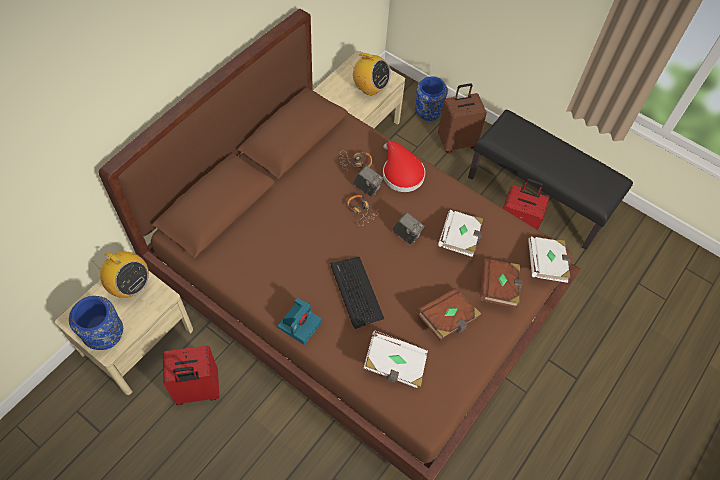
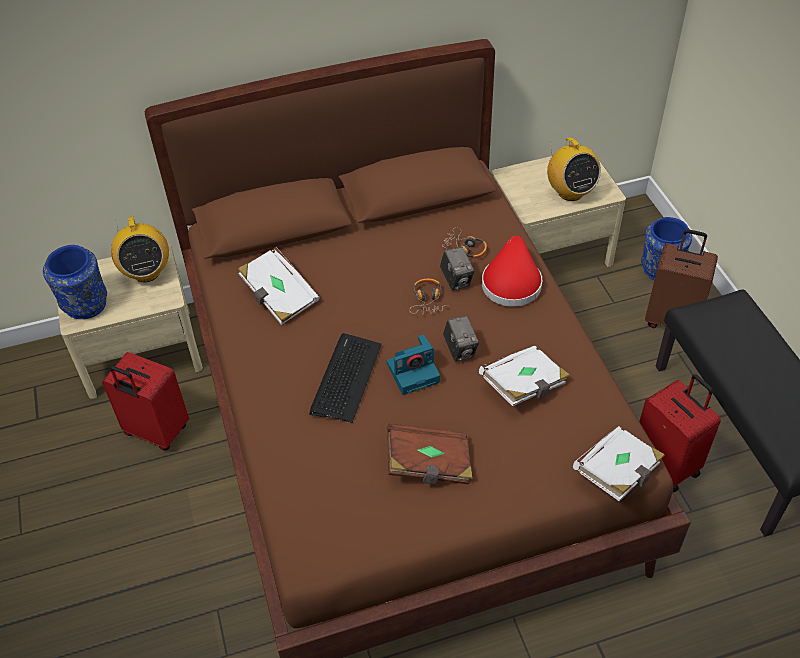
camera: 40 degrees right, 10 degrees down
camera [278,298,322,345] -> camera moved to [387,334,440,395]
white book [364,330,428,388] -> white book moved to [238,247,320,325]
brown book [480,258,523,308] -> none

